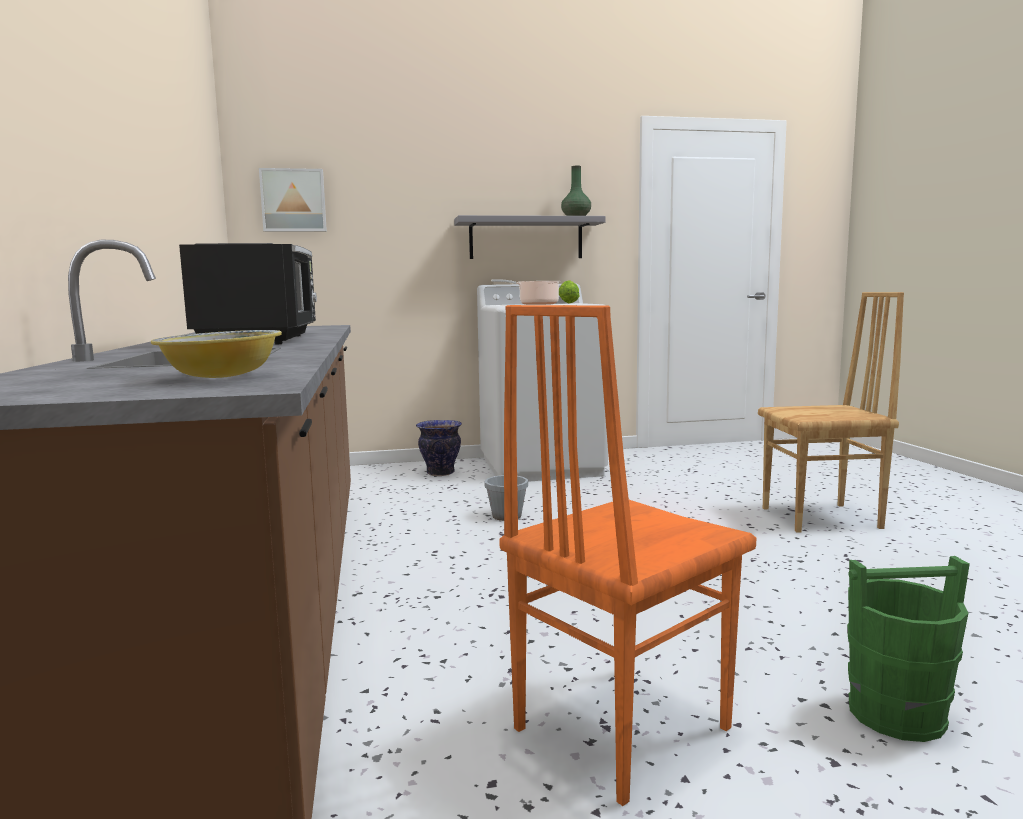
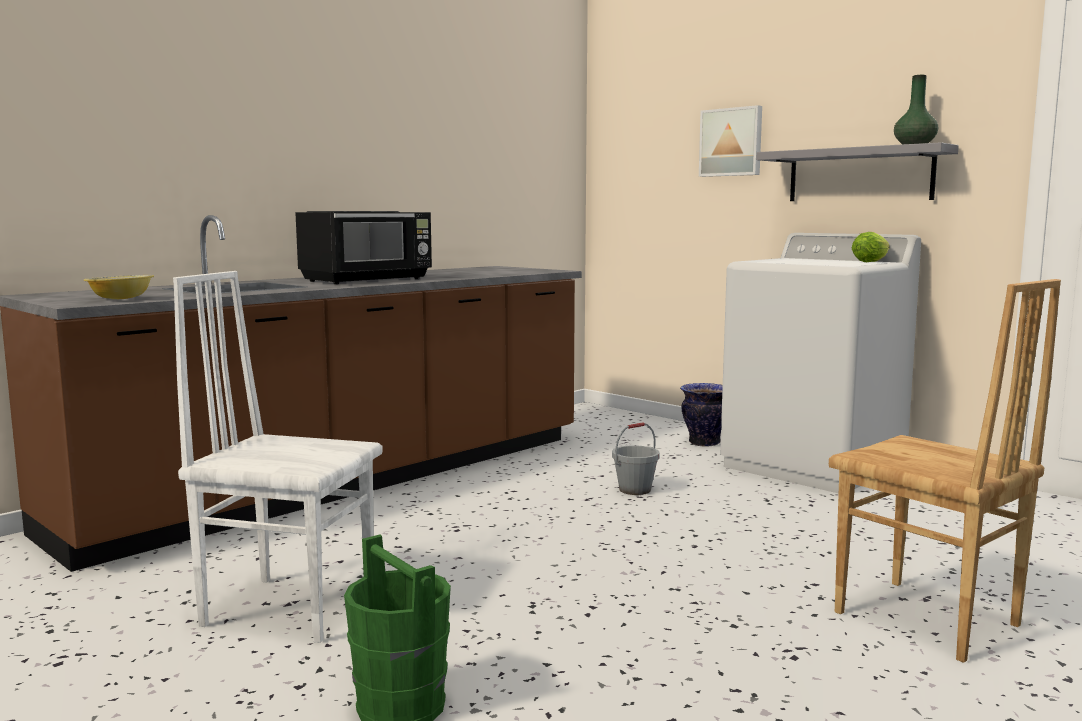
camera: 55 degrees right, 0 degrees up
picture [259,168,327,232] -> picture moved to [699,105,762,177]
cooking pot [491,279,560,305] -> none
orange chair [499,305,756,806] -> white chair [173,271,383,643]

